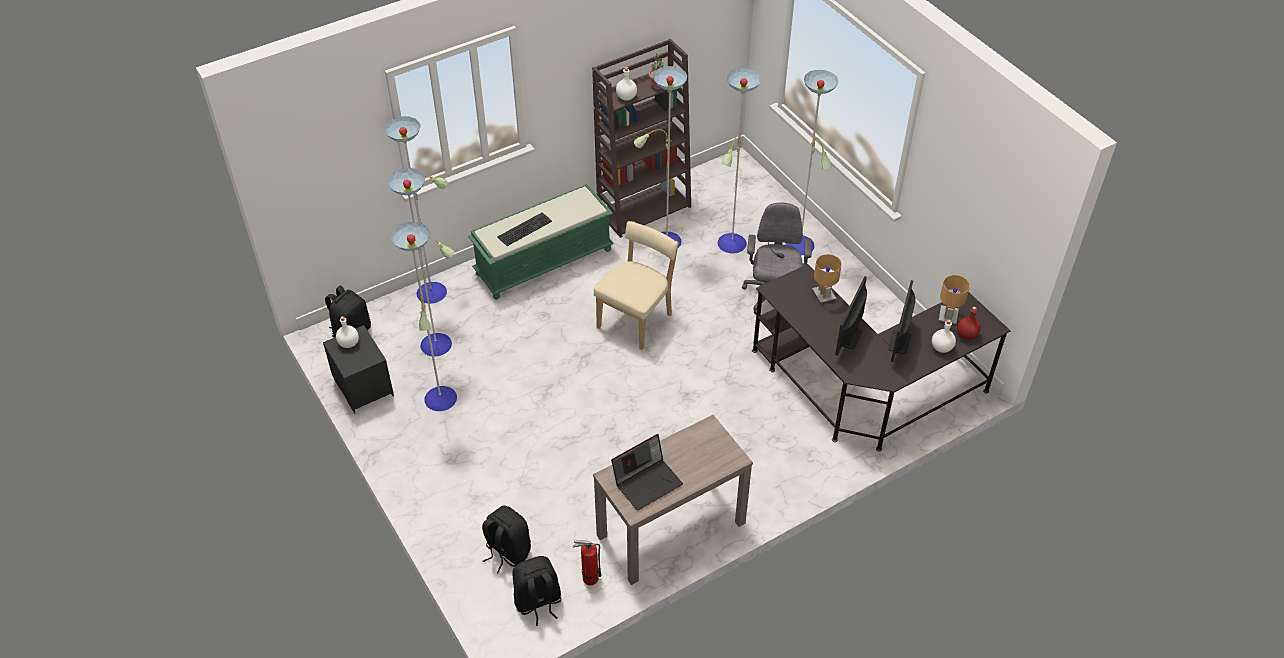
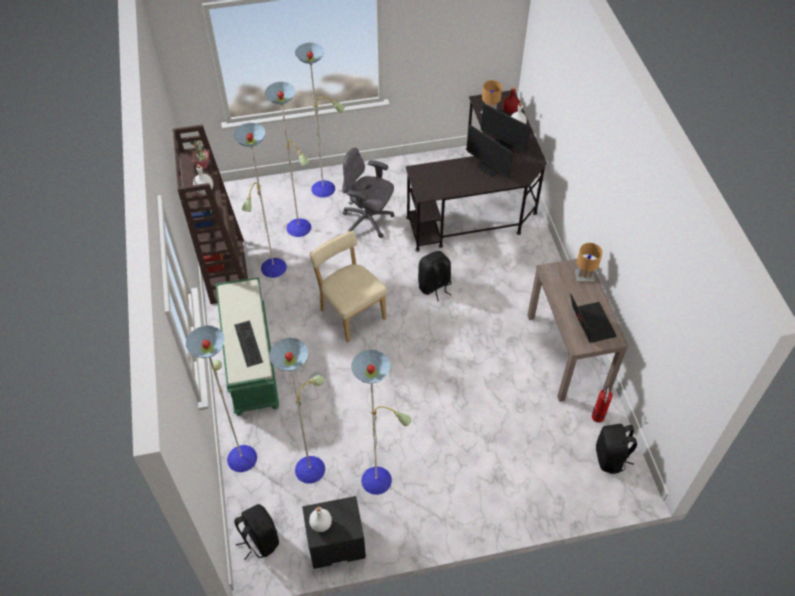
camera: 70 degrees left, 5 degrees up
black backpack [482,506,531,573] -> black backpack moved to [418,251,452,301]
brown table lamp [812,254,842,303] -> brown table lamp moved to [575,243,603,282]

